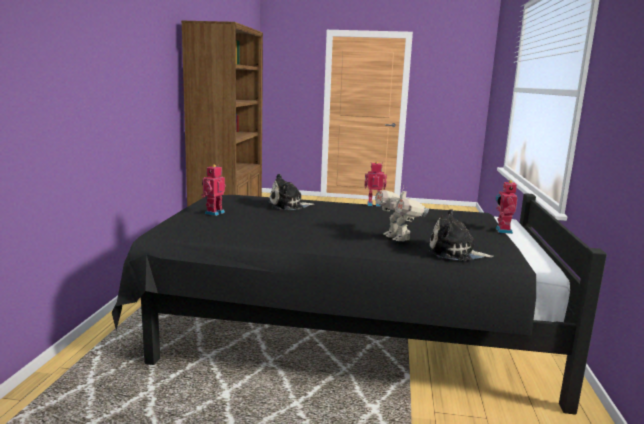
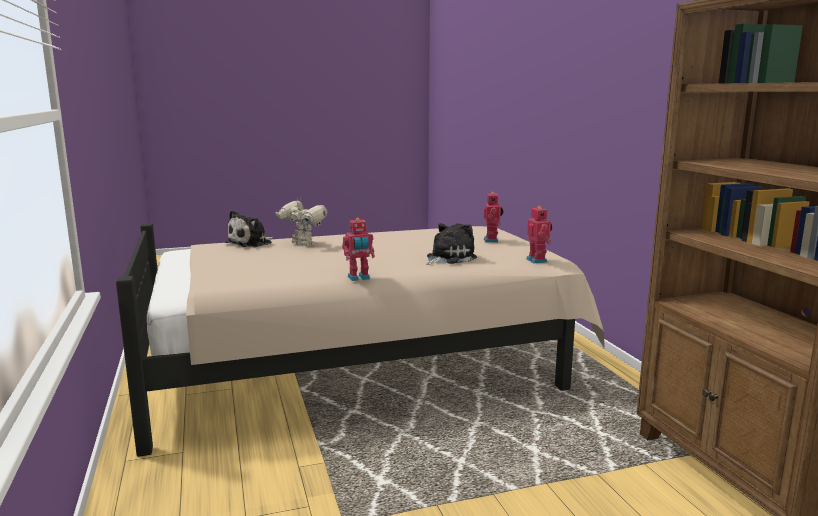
camera: 155 degrees right, 0 degrees up
black bed [112,193,607,415] -> beige bed [116,223,605,457]
plush toy [429,209,494,261] -> plush toy turned 135 degrees clockwise [225,210,273,247]
toy robot [496,180,518,234] -> toy robot moved to [526,206,552,263]

